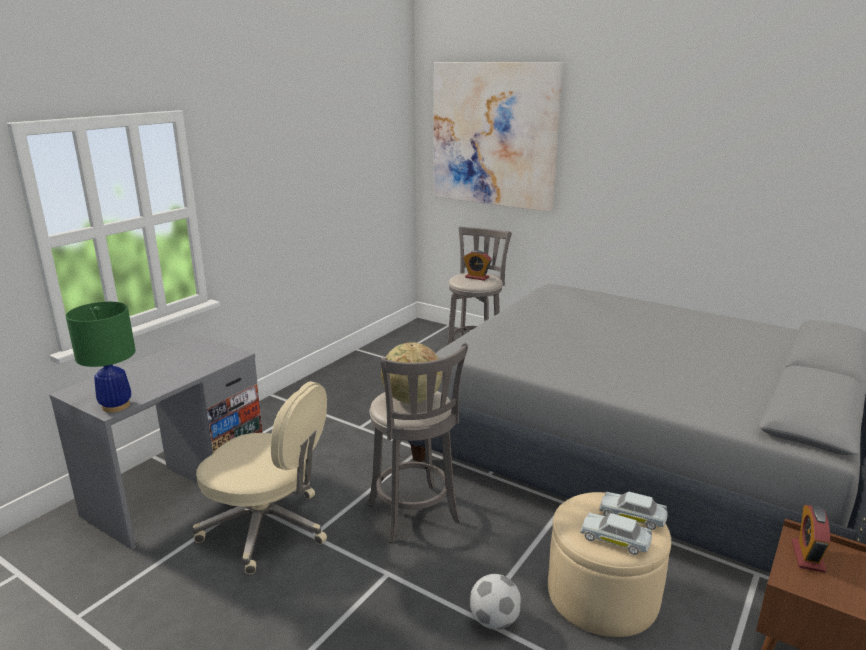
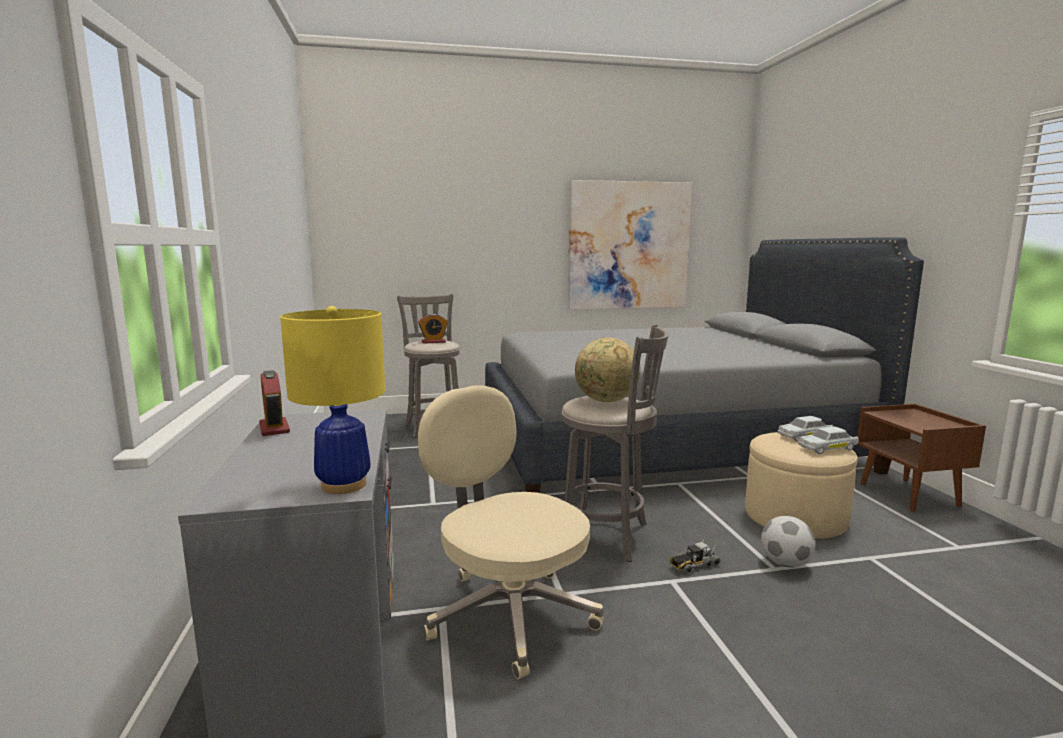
camera: 45 degrees left, 10 degrees down
green table lamp [66,302,136,413] -> yellow table lamp [280,306,385,494]
beige office chair [192,381,327,574] -> beige office chair turned 105 degrees counterclockwise [418,385,604,679]
picture [434,62,563,212] -> picture moved to [568,180,692,310]
alarm clock [792,505,830,573] -> alarm clock moved to [259,370,290,436]
none -> toy truck [670,538,720,574]

